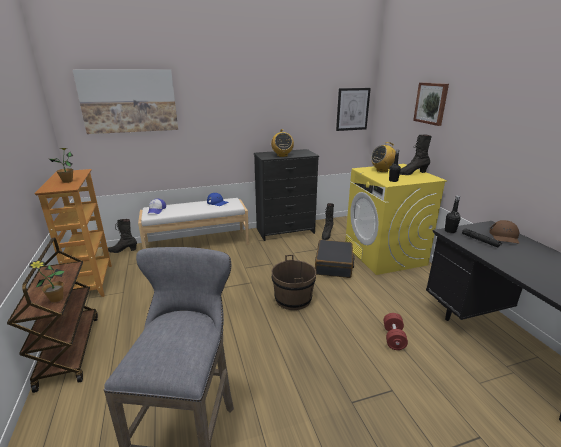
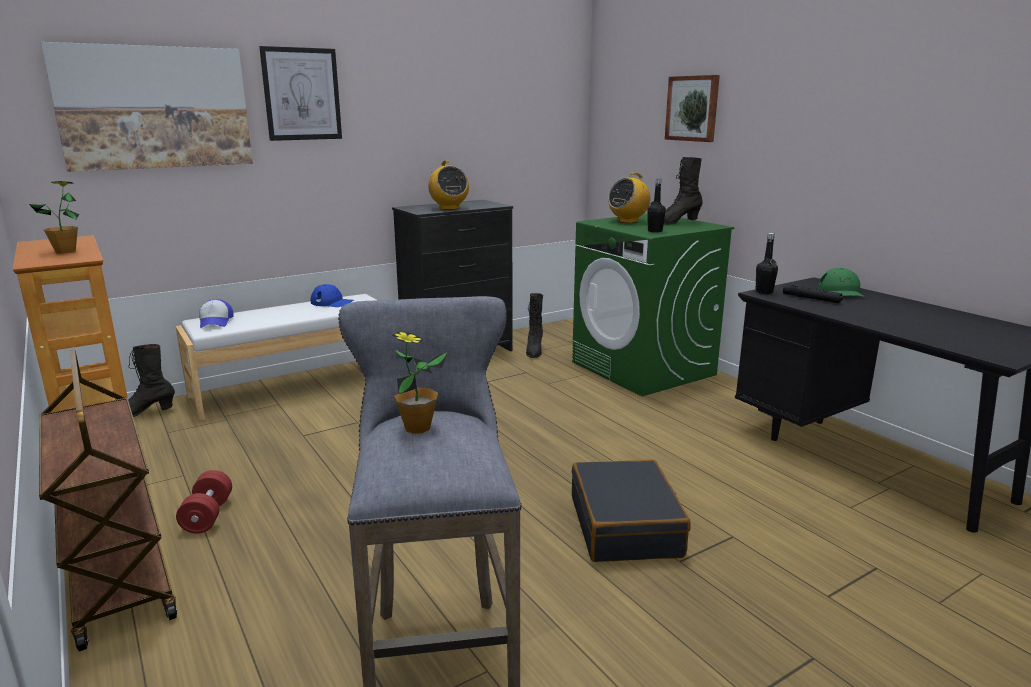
camera: 15 degrees left, 5 degrees down
potted plant [29,260,64,303] -> potted plant moved to [392,331,447,434]
brown bucket [272,255,316,310] -> none
black suitcase [315,240,355,278] -> black suitcase moved to [572,459,691,562]
picture [336,88,371,131] -> picture moved to [259,46,342,141]
yellow washing machine [345,164,447,275] -> green washing machine [572,214,734,396]
red dumbbell [384,313,408,350] -> red dumbbell moved to [176,470,232,534]
brown cap [489,220,519,243] -> green cap [818,268,865,297]

